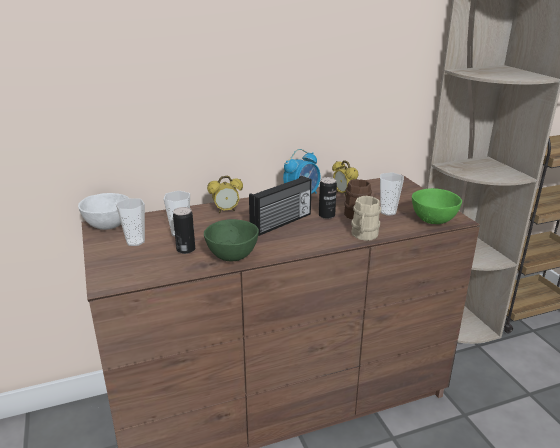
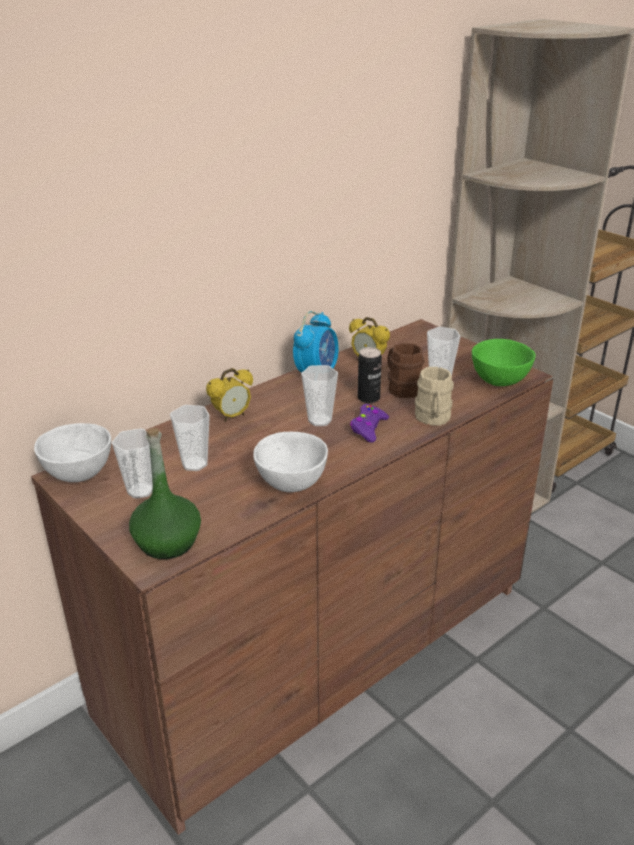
camera: 20 degrees left, 5 degrees up
can [173,207,195,254] -> none
green bowl [204,219,259,261] -> white bowl [253,432,328,492]
radio [249,176,312,236] -> cup [301,365,338,426]
none -> green bottle [129,428,201,559]
none -> purple game controller [350,404,389,443]

